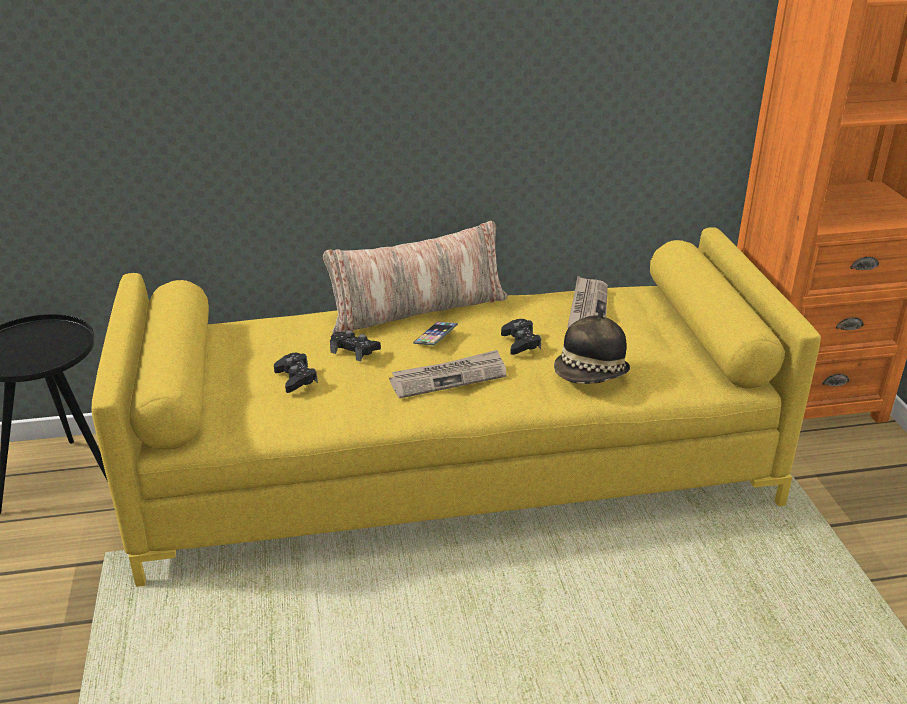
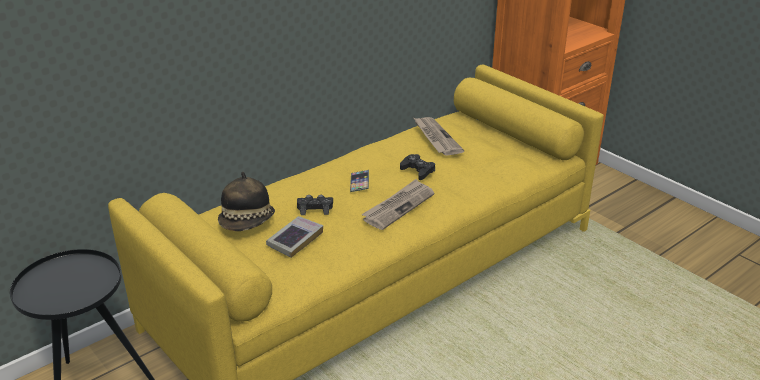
camera: 30 degrees left, 0 degrees up
black game controller [274,353,318,393] -> book [266,216,323,258]
pillow [323,221,508,333] -> none
hat [554,308,630,384] -> hat moved to [218,172,275,231]

